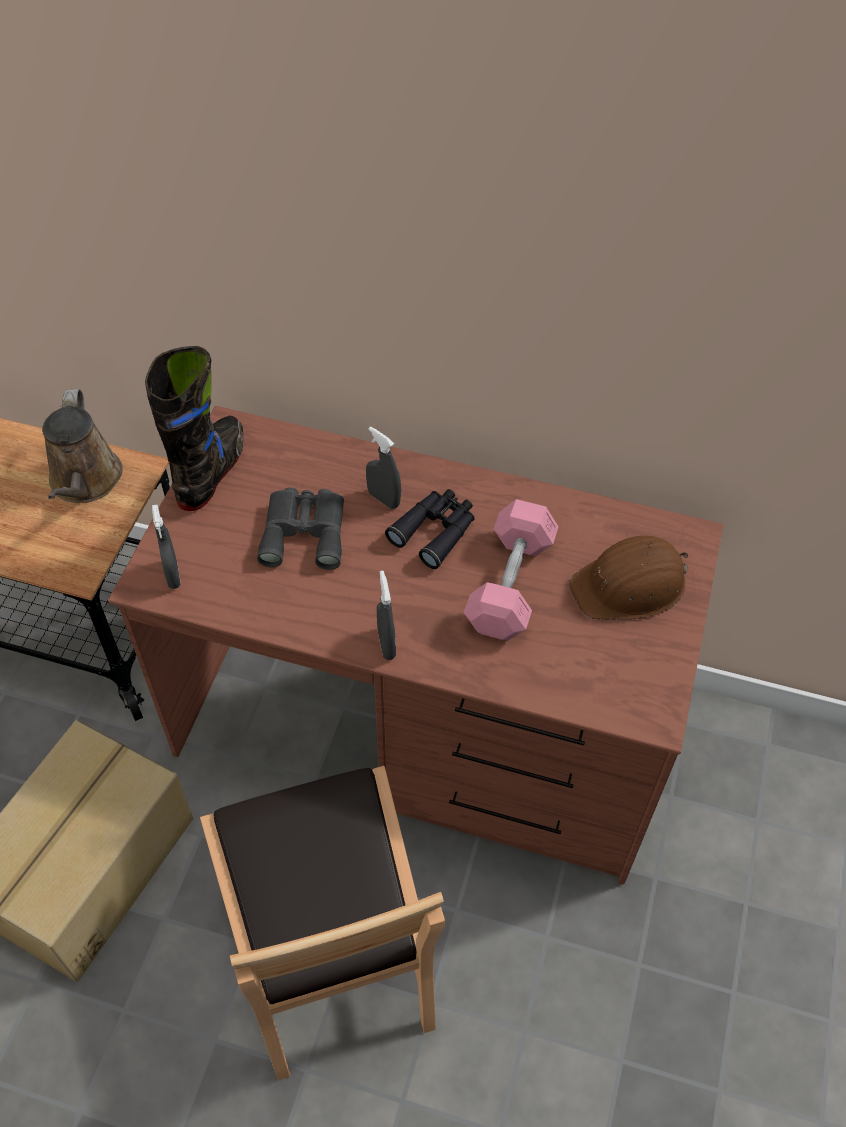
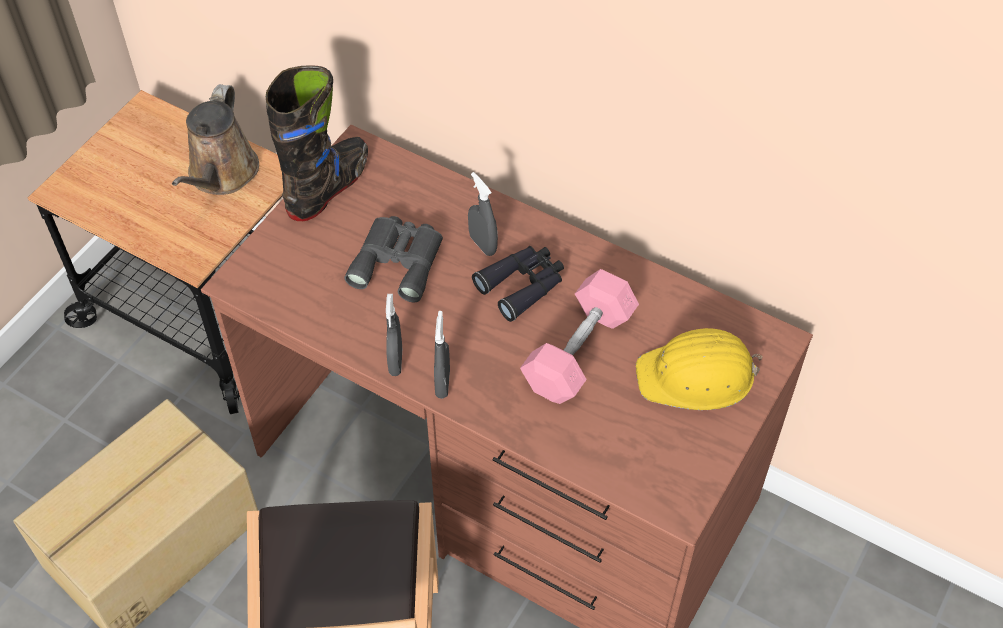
camera: 15 degrees right, 0 degrees up
grey spray bottle [152,505,181,589] -> grey spray bottle moved to [386,294,402,376]
brown hard hat [569,536,688,620] -> yellow hard hat [636,328,762,410]

